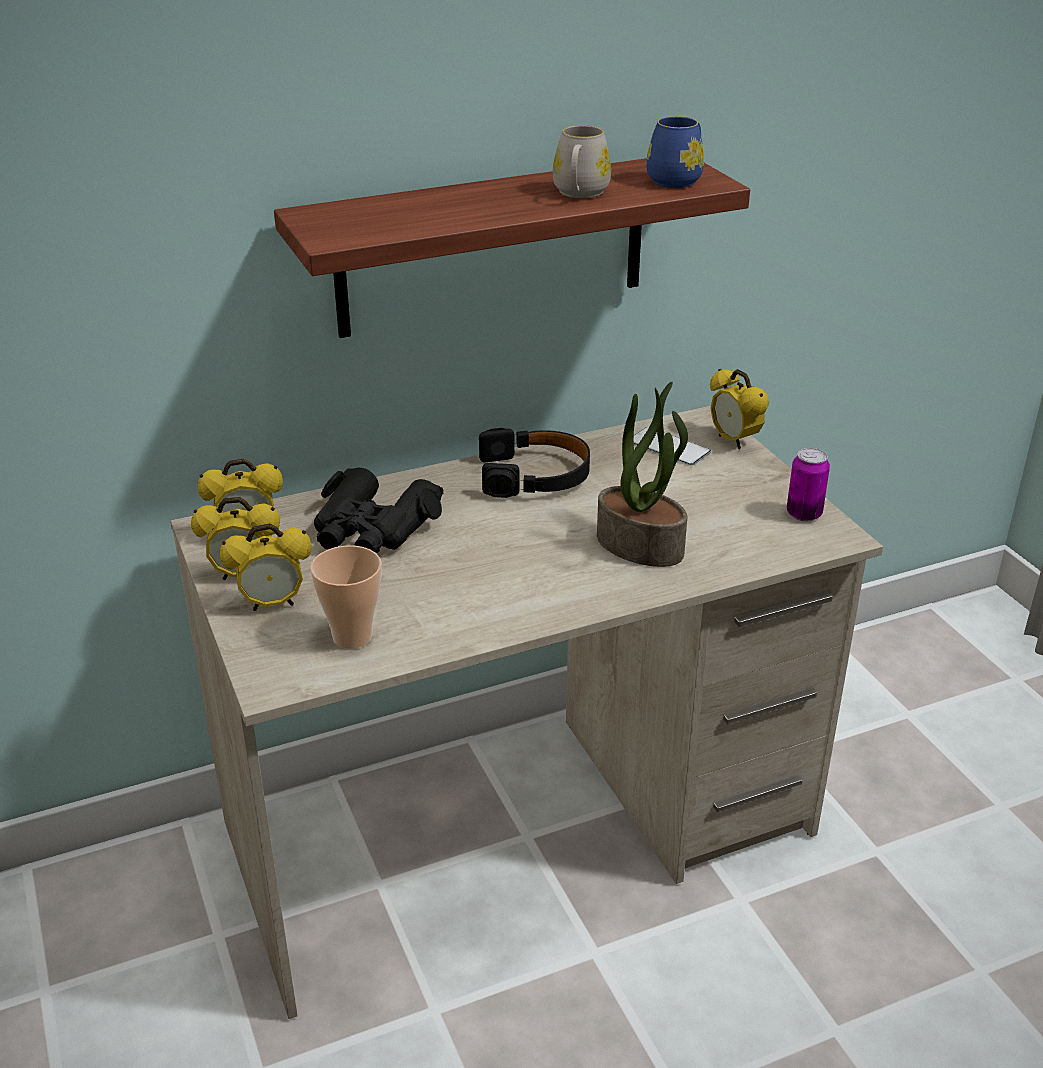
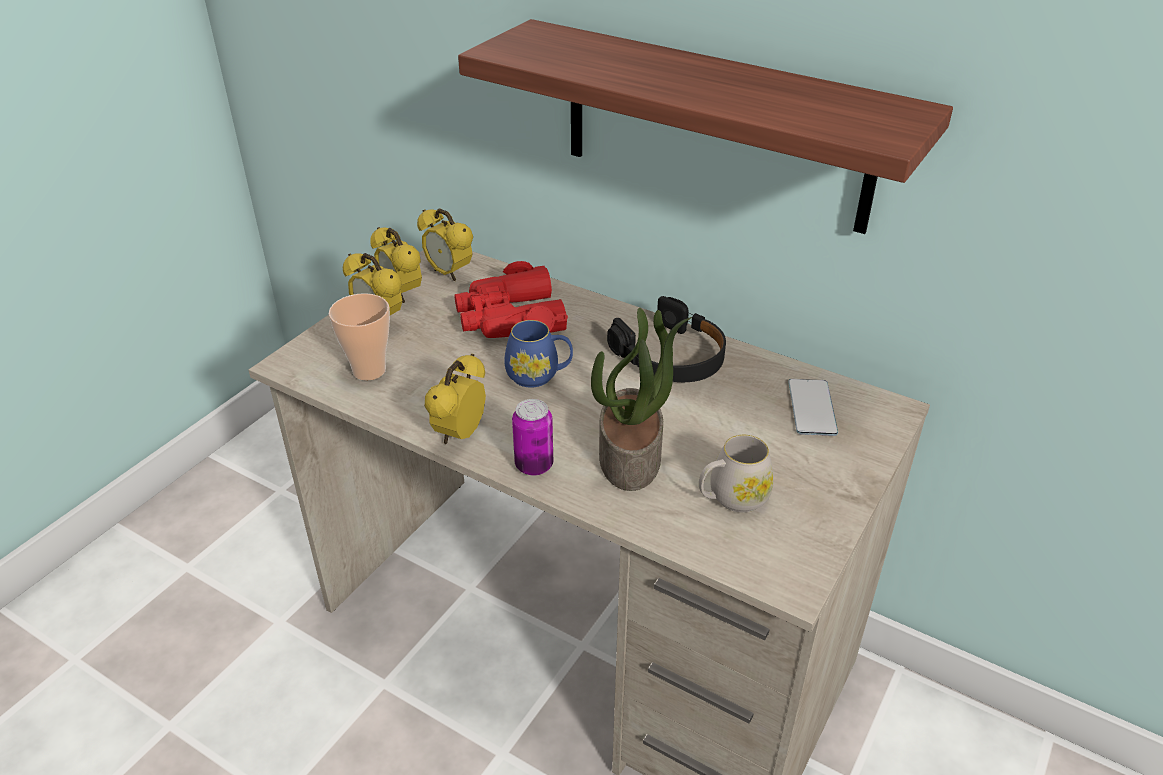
camera: 55 degrees right, 5 degrees up
black binoculars [314,468,444,553] -> red binoculars [454,261,568,338]
white mug [553,125,611,198] -> white mug moved to [699,435,774,513]
blue mug [646,116,704,188] -> blue mug moved to [504,320,573,388]
alarm clock [710,369,769,450] -> alarm clock moved to [425,354,486,444]
can [787,448,830,521] -> can moved to [512,399,553,476]

